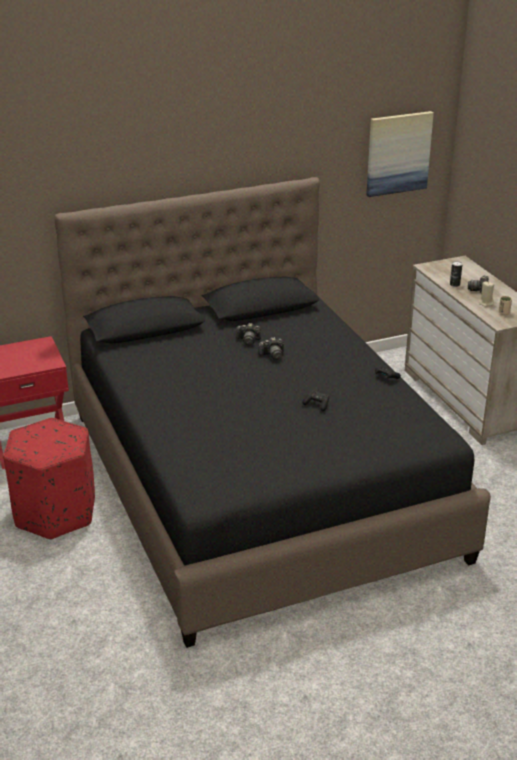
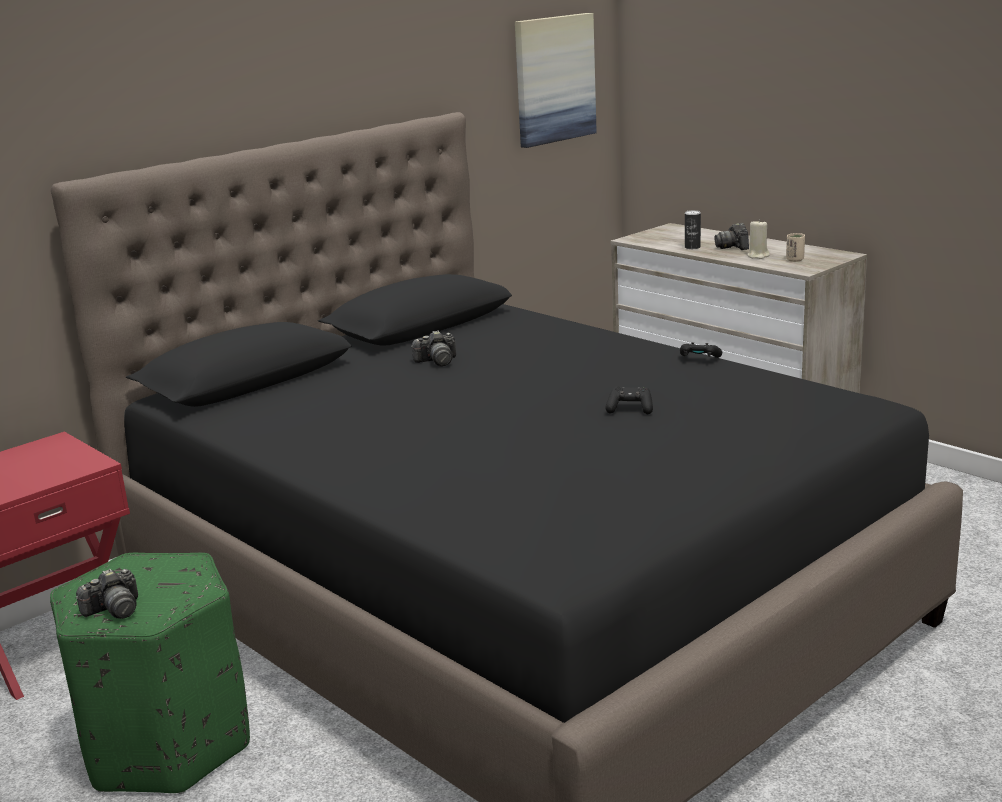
camera: 20 degrees left, 10 degrees down
red ottoman [3,418,95,540] -> green ottoman [50,553,250,794]
camera [258,337,284,360] -> camera moved to [76,569,138,619]

